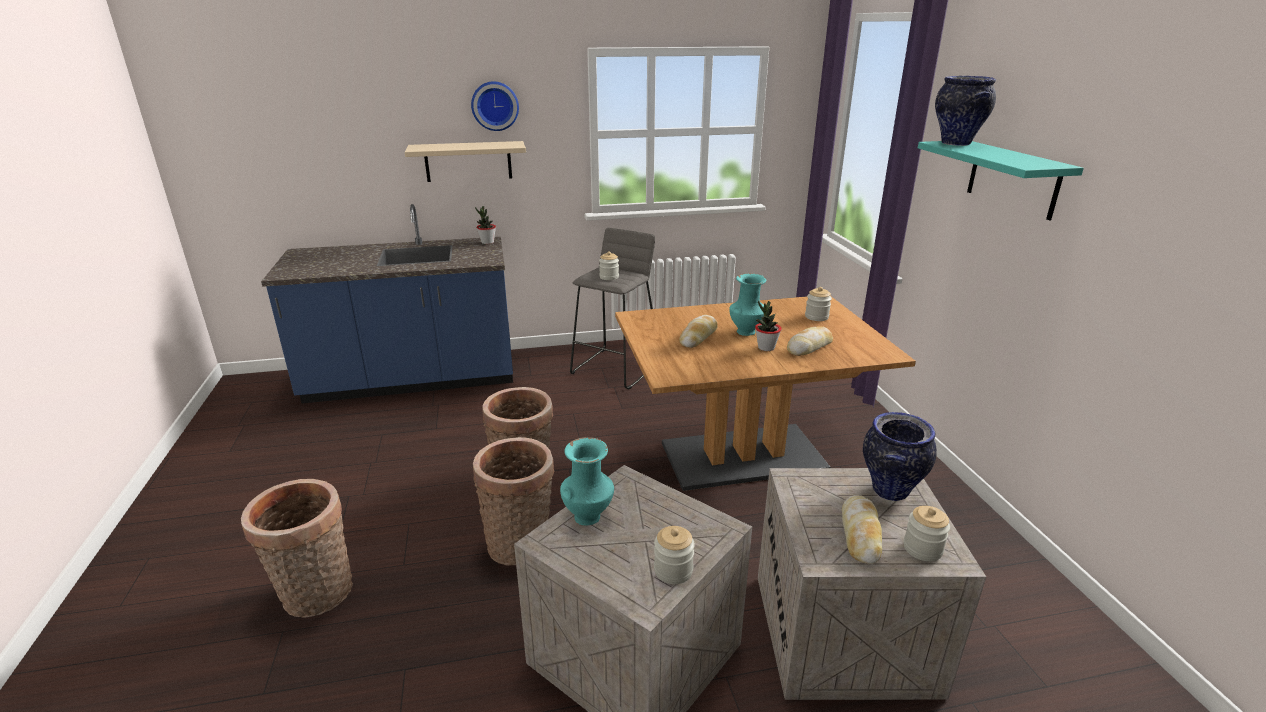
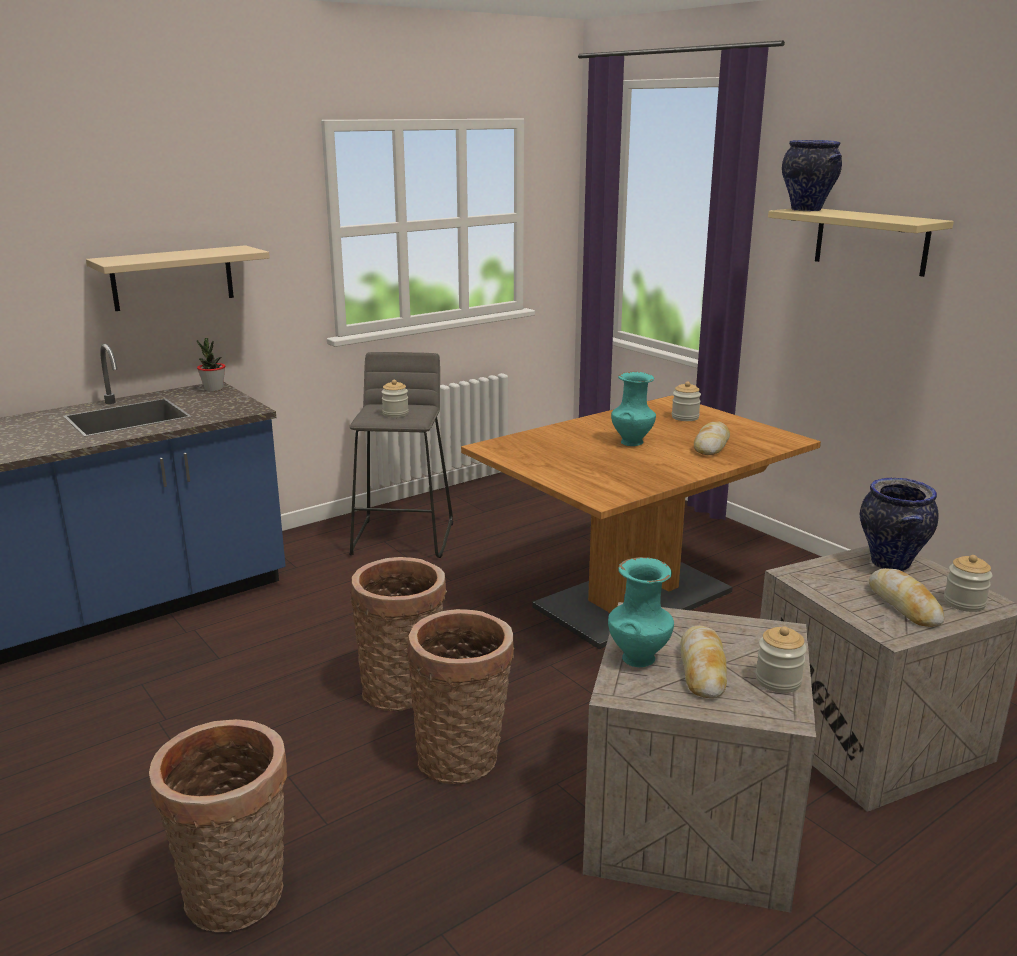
camera: 25 degrees left, 5 degrees down
wall clock [471,81,519,131] -> none
bread [679,315,718,348] -> bread moved to [681,626,727,698]
potted plant [755,301,782,351] -> none
turquoise shelf [918,141,1084,220] -> beige shelf [768,209,954,277]

